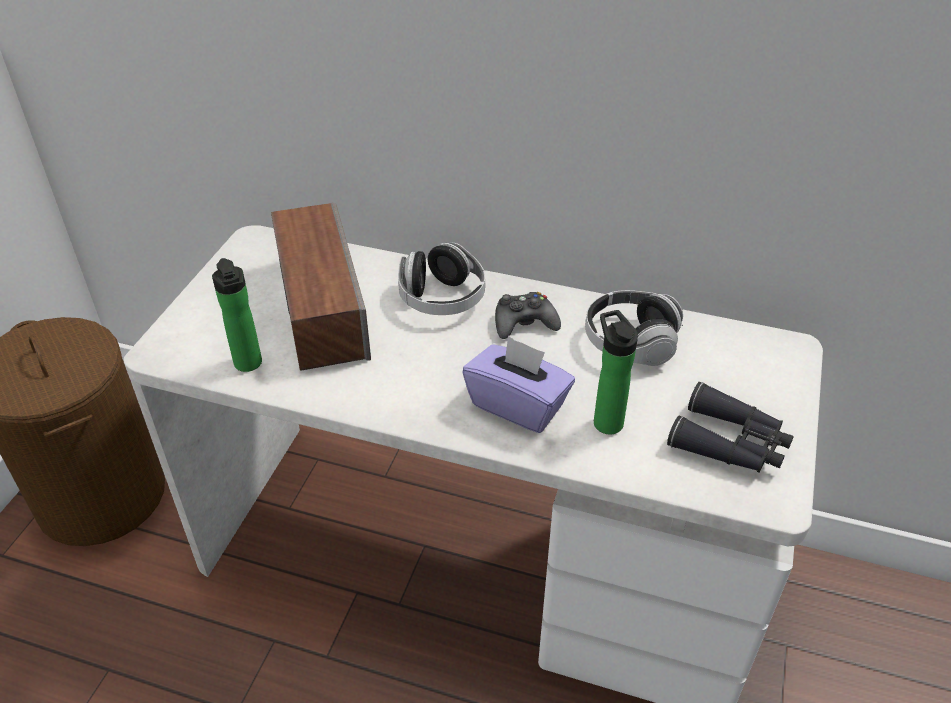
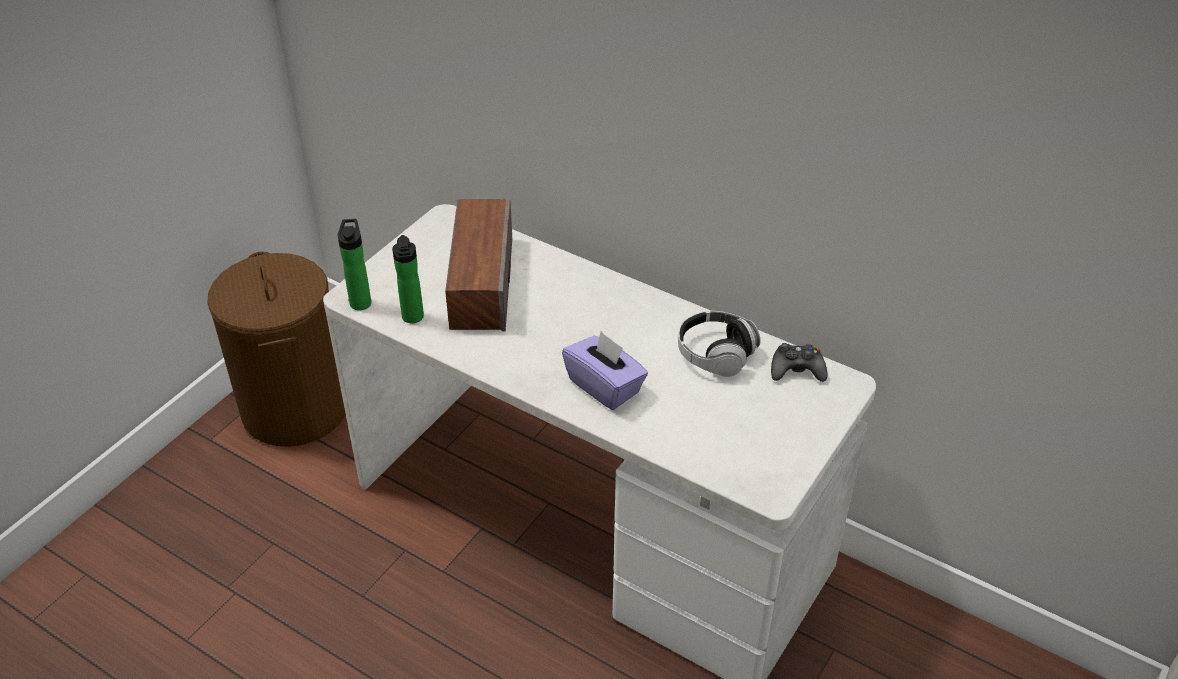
camera: 15 degrees right, 0 degrees up
headphones [398,243,485,315] -> none
black game controller [495,292,561,339] -> black game controller moved to [771,343,828,382]
bottle [594,310,638,435] -> bottle moved to [338,219,371,310]
black binoculars [667,382,794,473] -> none

